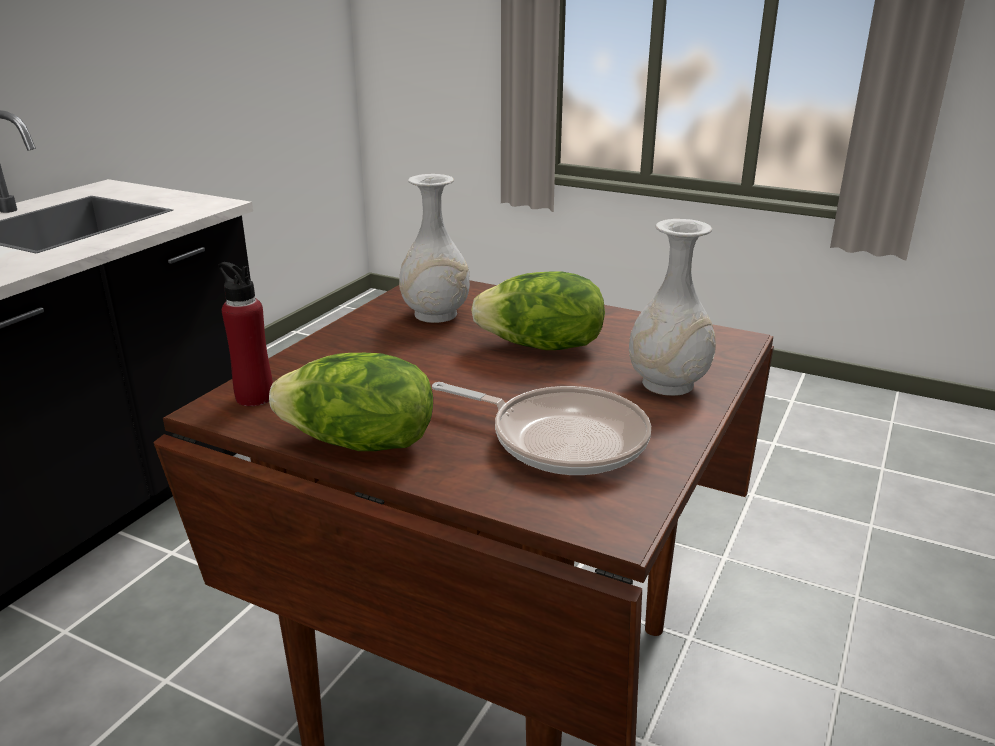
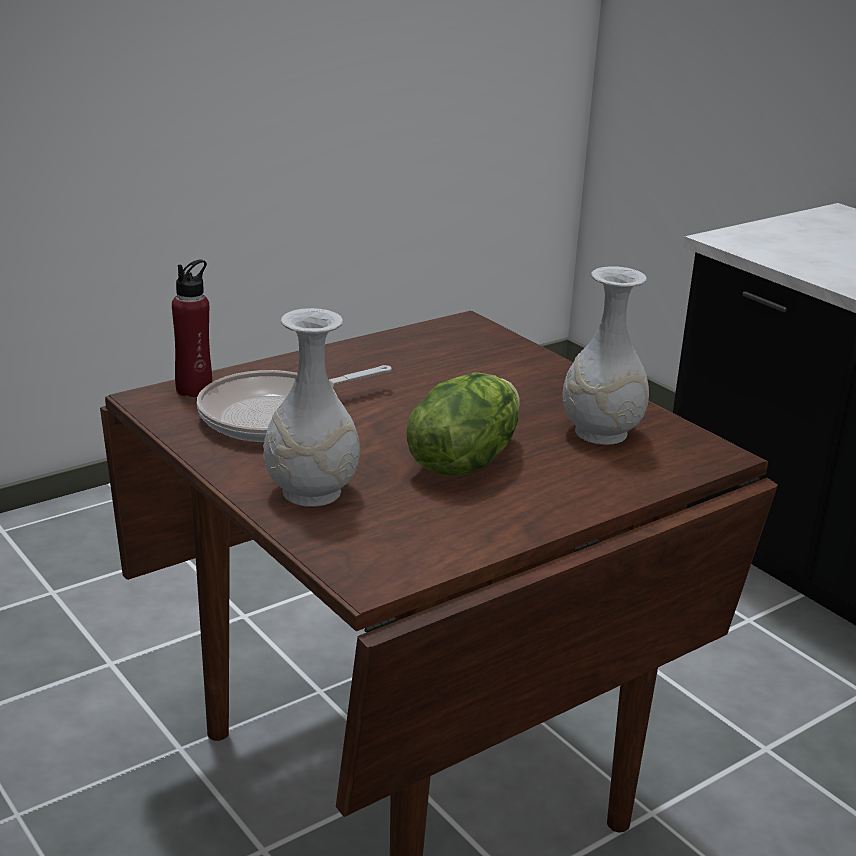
camera: 115 degrees right, 0 degrees up
red bottle [218,262,273,406] -> red bottle moved to [172,259,212,397]
lettuce [269,353,433,451] -> none

